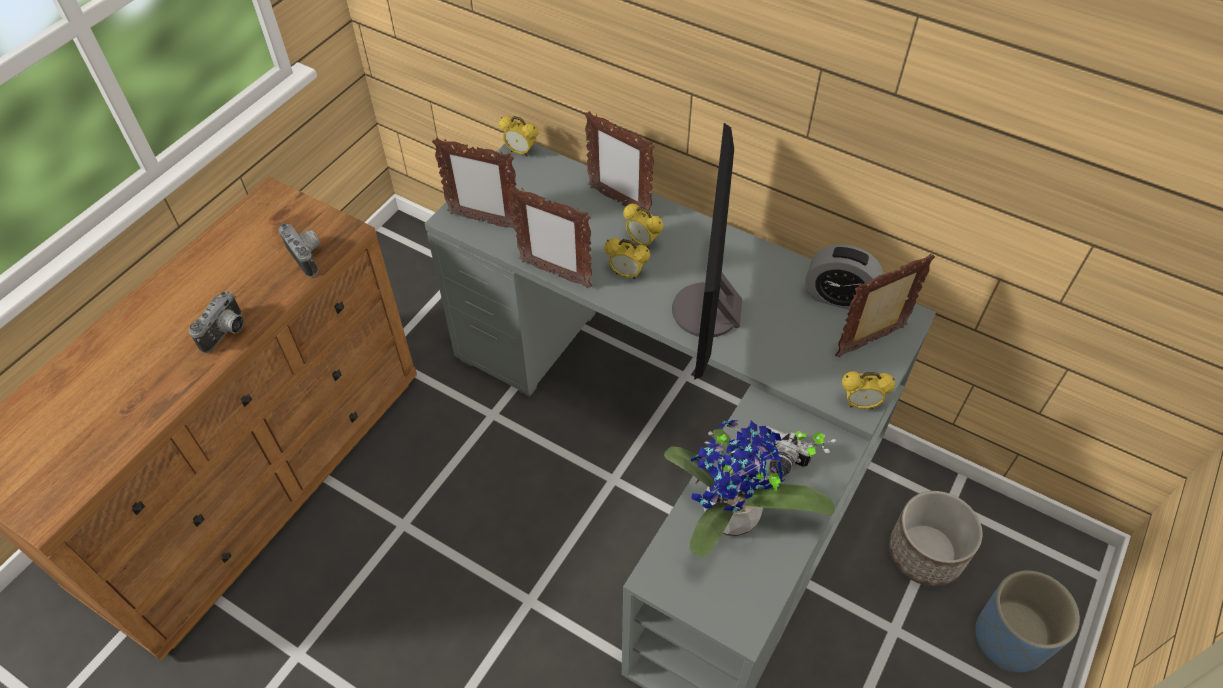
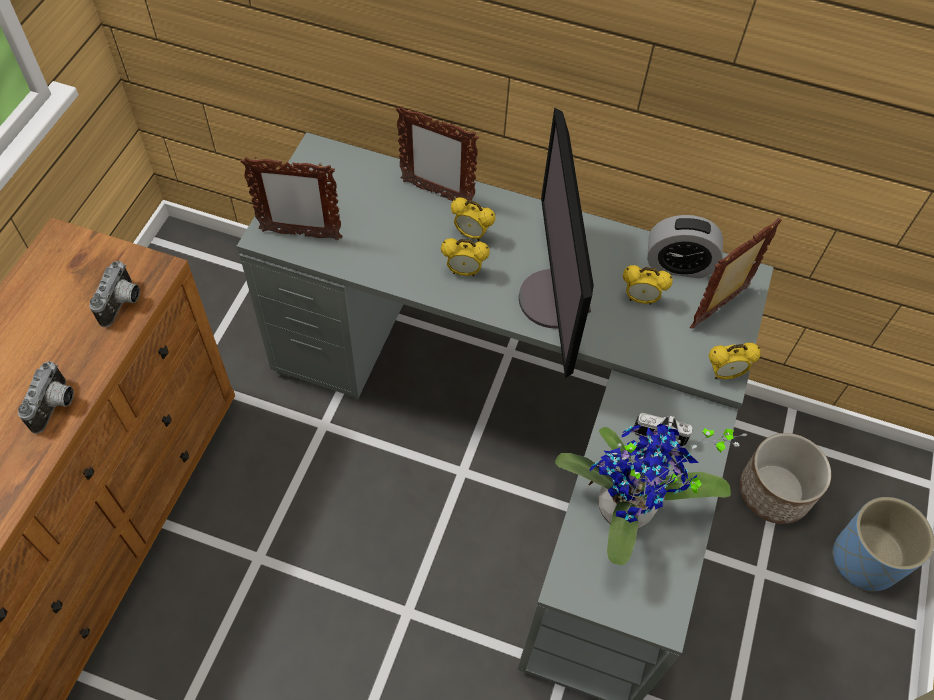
camera: 15 degrees left, 5 degrees up
camera [279,224,321,277] -> camera turned 60 degrees clockwise [89,261,140,327]
alarm clock [499,116,538,157] -> alarm clock moved to [623,265,673,305]
picture frame [509,186,592,288] -> none

